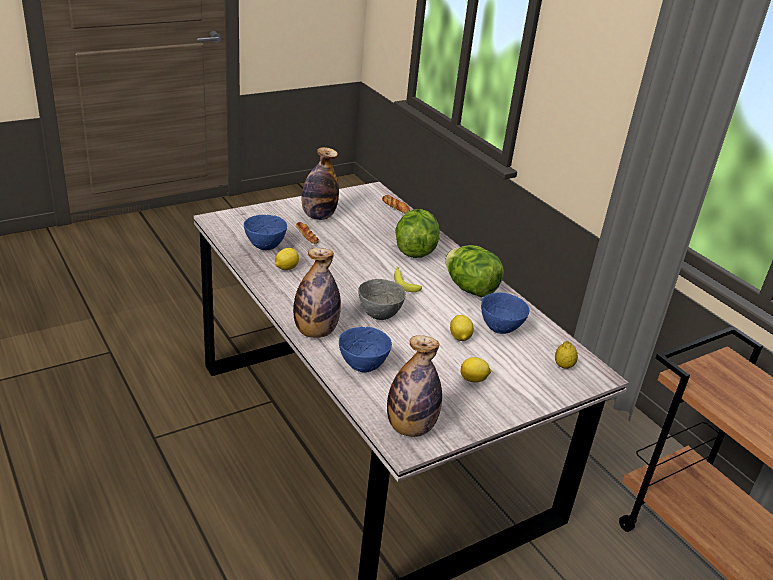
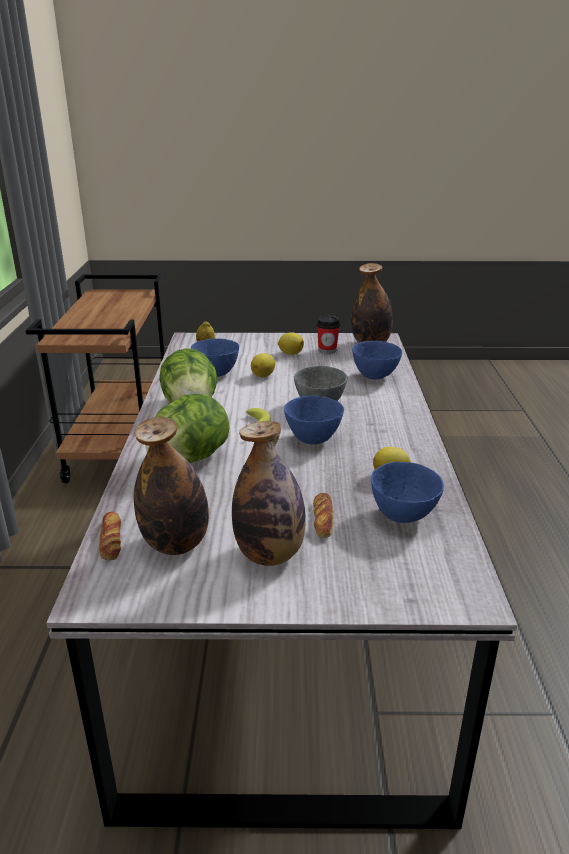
camera: 145 degrees left, 5 degrees down
bottle [293,248,341,338] -> bottle moved to [134,417,209,555]
none -> blue bowl [284,396,344,445]
none -> cup [317,316,340,354]

